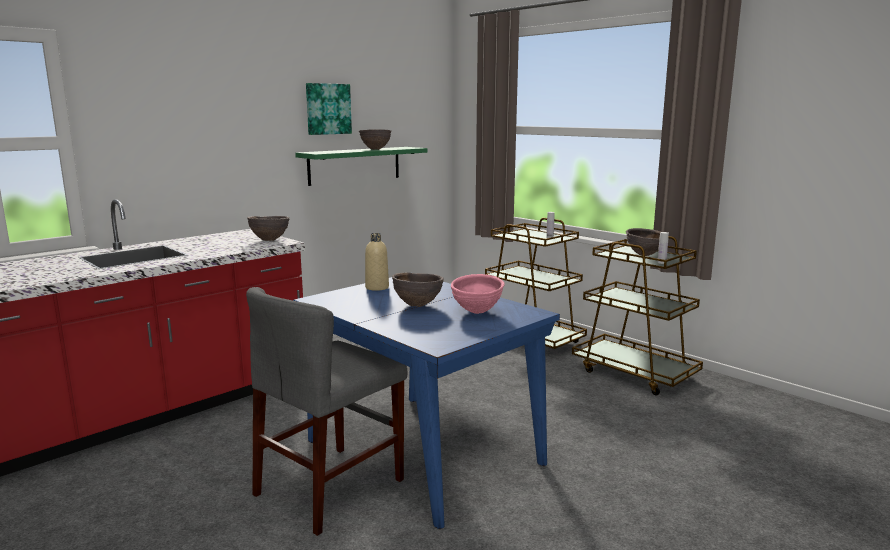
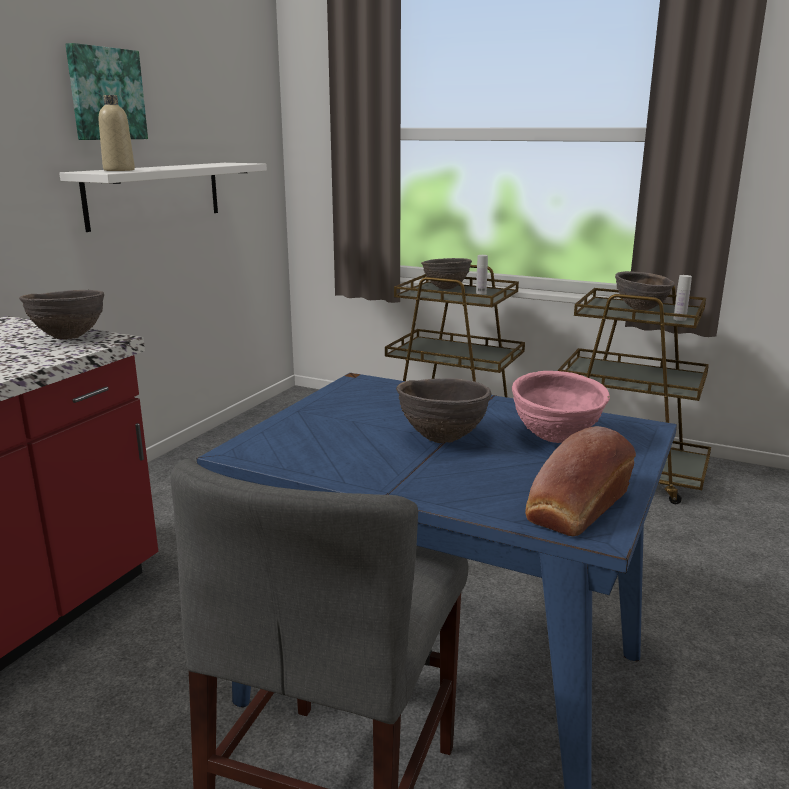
camera: 20 degrees left, 5 degrees up
green shelf [295,147,428,186] -> white shelf [59,163,267,232]
brown bowl [359,130,391,150] -> brown bowl moved to [421,258,472,290]
beige bottle [365,233,389,291] -> beige bottle moved to [99,95,135,171]
none -> bread [525,426,636,536]

